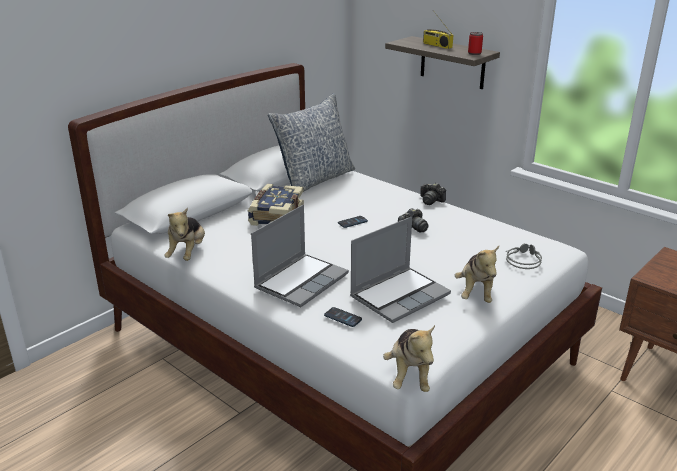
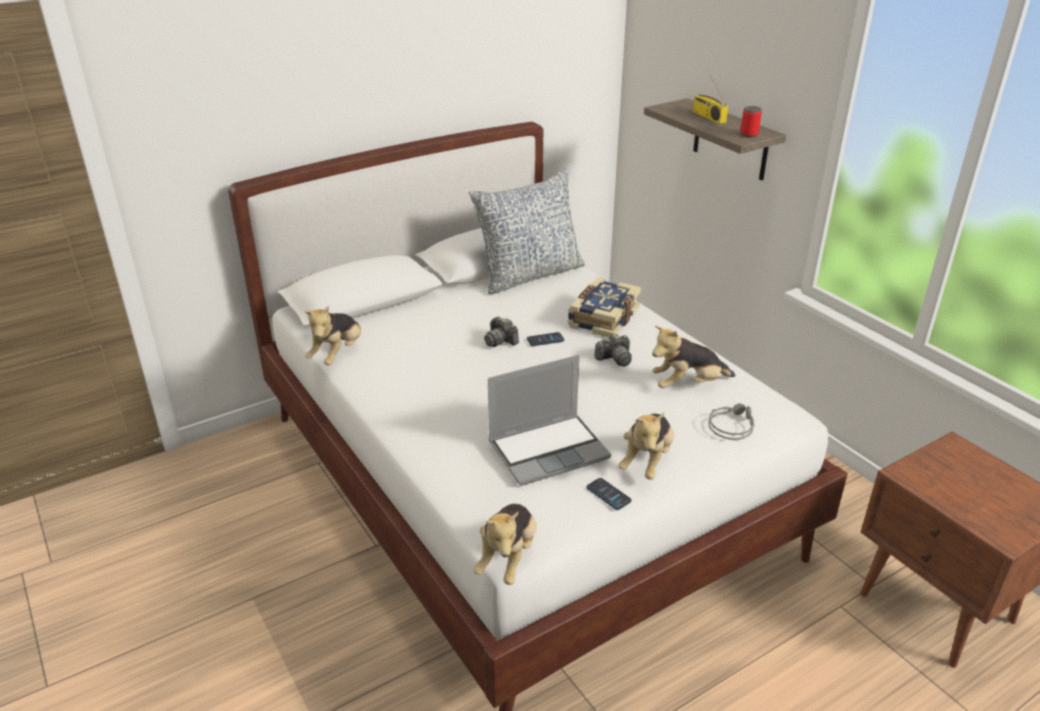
camera: 15 degrees right, 5 degrees up
book [248,184,304,226] -> book moved to [567,277,641,338]
laptop [251,205,349,307] -> none
phone [324,307,362,327] -> phone moved to [586,478,631,510]
camera [420,183,446,205] -> camera moved to [484,317,519,347]
none -> plush toy [652,326,735,388]

